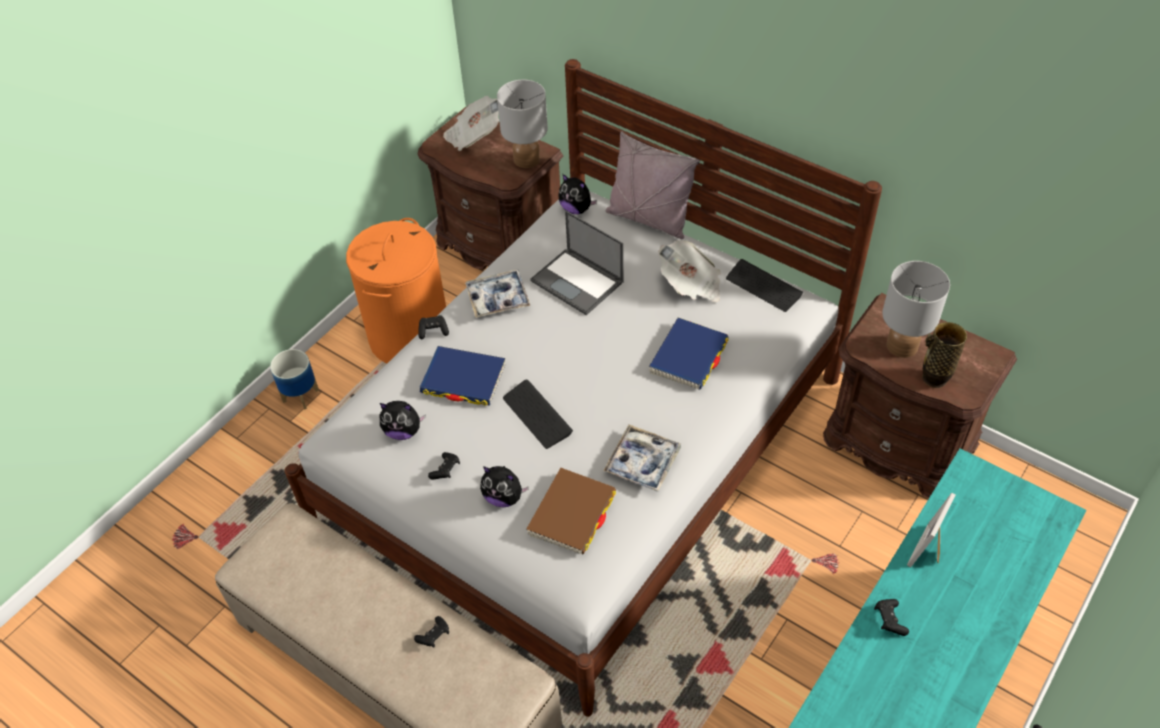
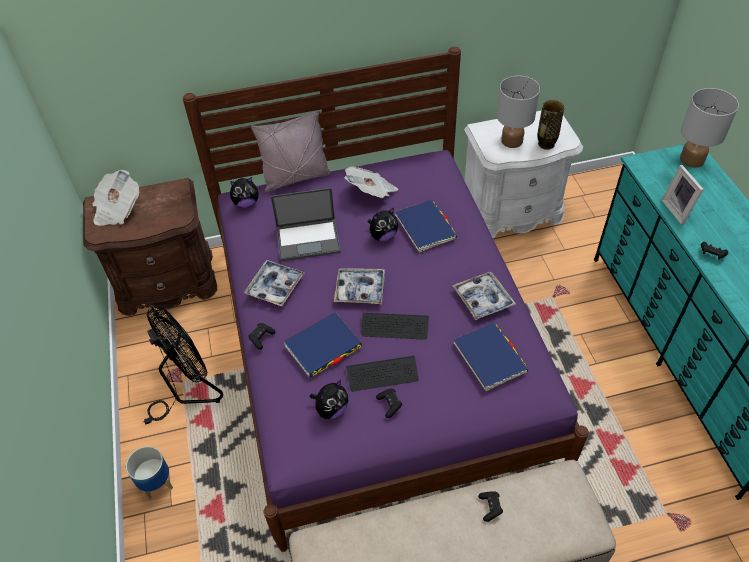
camera: 50 degrees left, 0 degrees up
white bed [285,59,882,717] -> purple bed [183,47,589,552]
orange laundry basket [346,218,446,363] -> black fan [143,305,223,424]
plush toy [480,466,529,507] -> plush toy moved to [368,208,398,241]
grey table lamp [497,80,548,168] -> grey table lamp moved to [680,88,739,168]
brown book [527,468,616,555] -> blue book [453,323,528,391]
keyboard [726,259,803,312] -> keyboard moved to [346,356,419,392]
brown nightstand [823,293,1017,498] -> white nightstand [464,110,583,238]
none -> tray [334,268,385,304]

